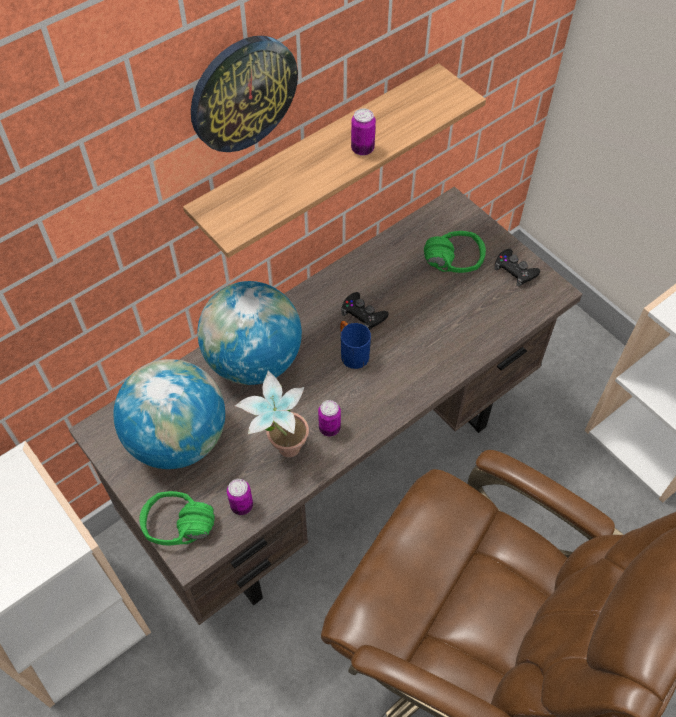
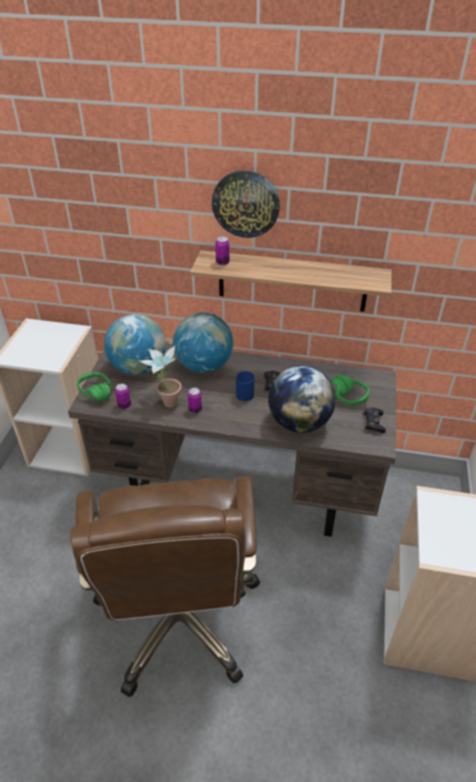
camera: 50 degrees right, 15 degrees down
can [351,109,376,156] -> can moved to [215,236,230,265]
none -> globe [268,366,336,433]

